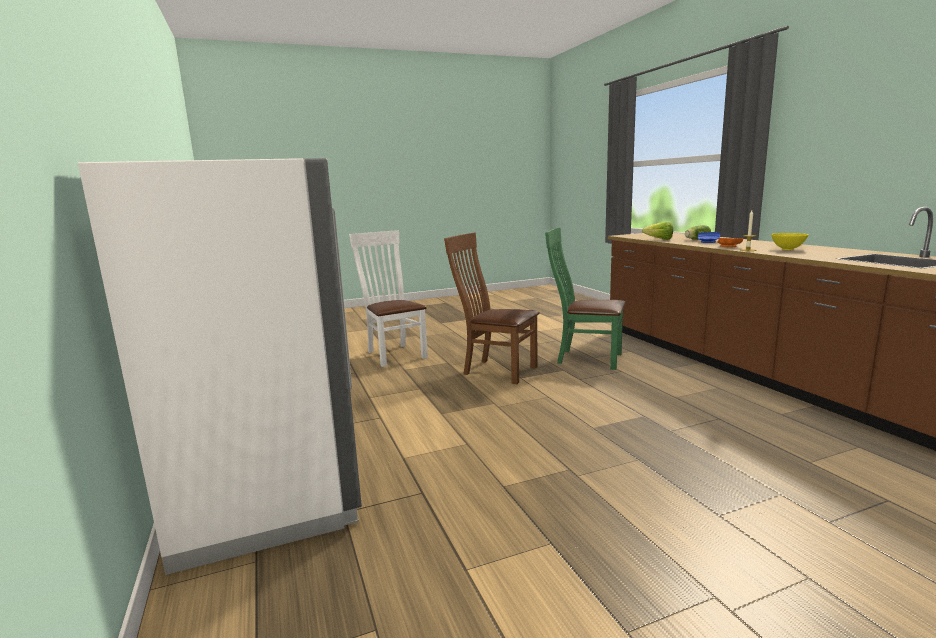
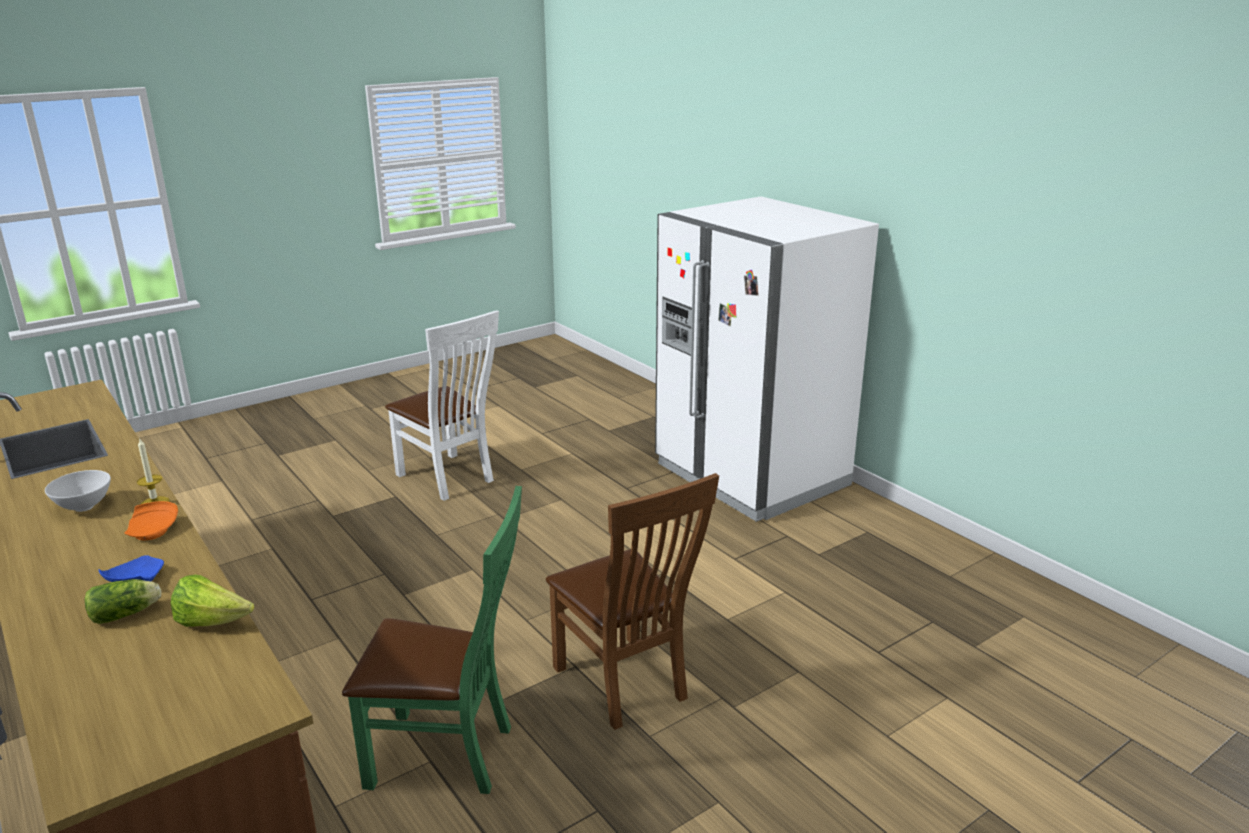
camera: 165 degrees right, 10 degrees up
white chair [349,230,428,367] -> white chair moved to [385,310,499,501]
brown chair [444,233,540,384] -> brown chair turned 45 degrees clockwise [546,473,719,730]
yellow bowl [771,233,809,250] -> white bowl [45,470,111,512]

